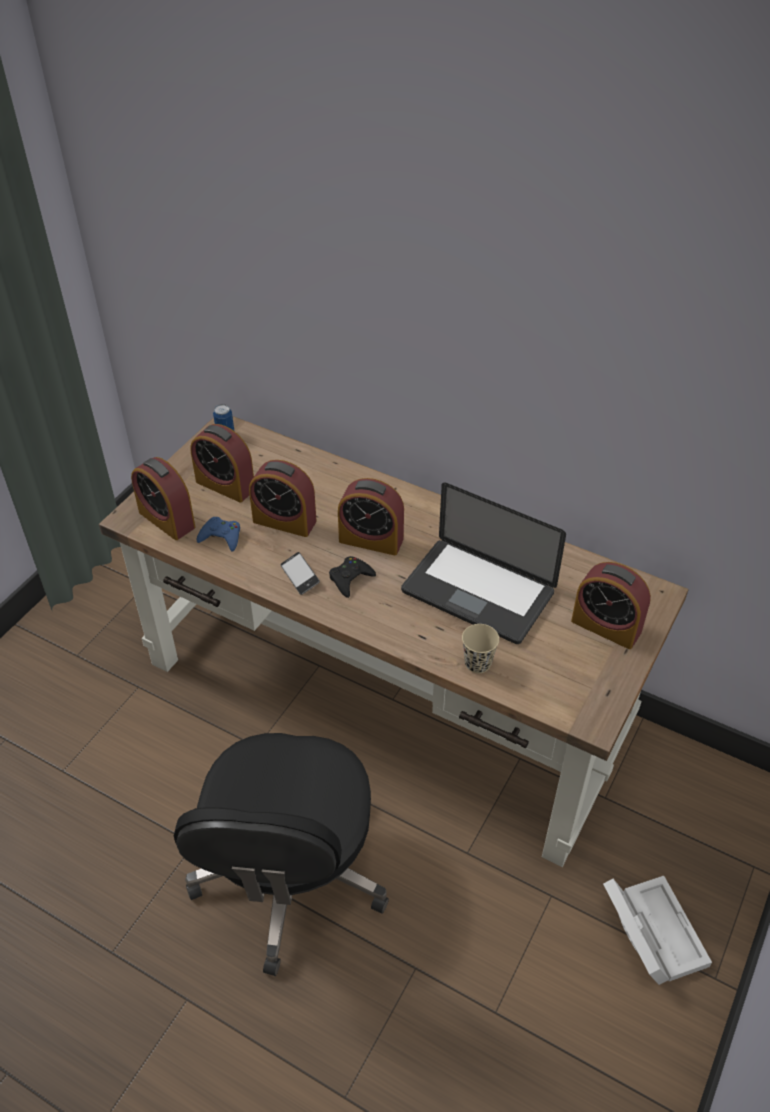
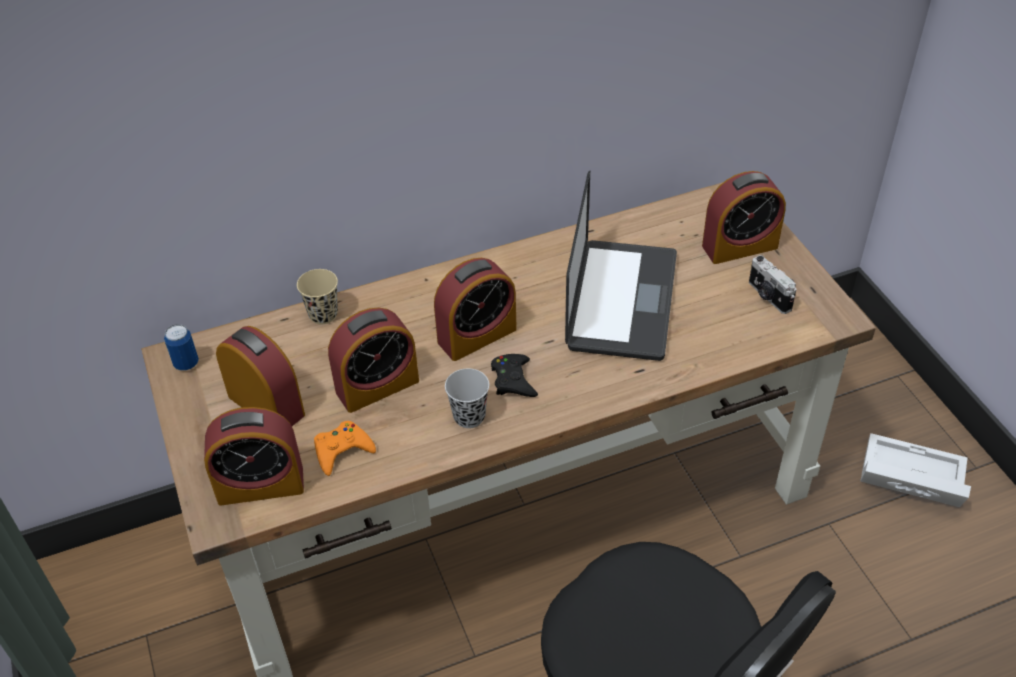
camera: 50 degrees left, 0 degrees up
alarm clock [190,424,254,503] -> alarm clock turned 120 degrees counterclockwise [216,326,305,426]
blue game controller [196,517,240,552] -> orange game controller [314,421,376,476]
phone [281,552,320,595] -> black cup [445,368,489,428]
laptop [401,482,566,644] -> laptop turned 60 degrees counterclockwise [565,171,677,361]
beige cup [462,624,499,673] -> beige cup moved to [297,269,338,324]
none -> camera [749,255,797,314]

